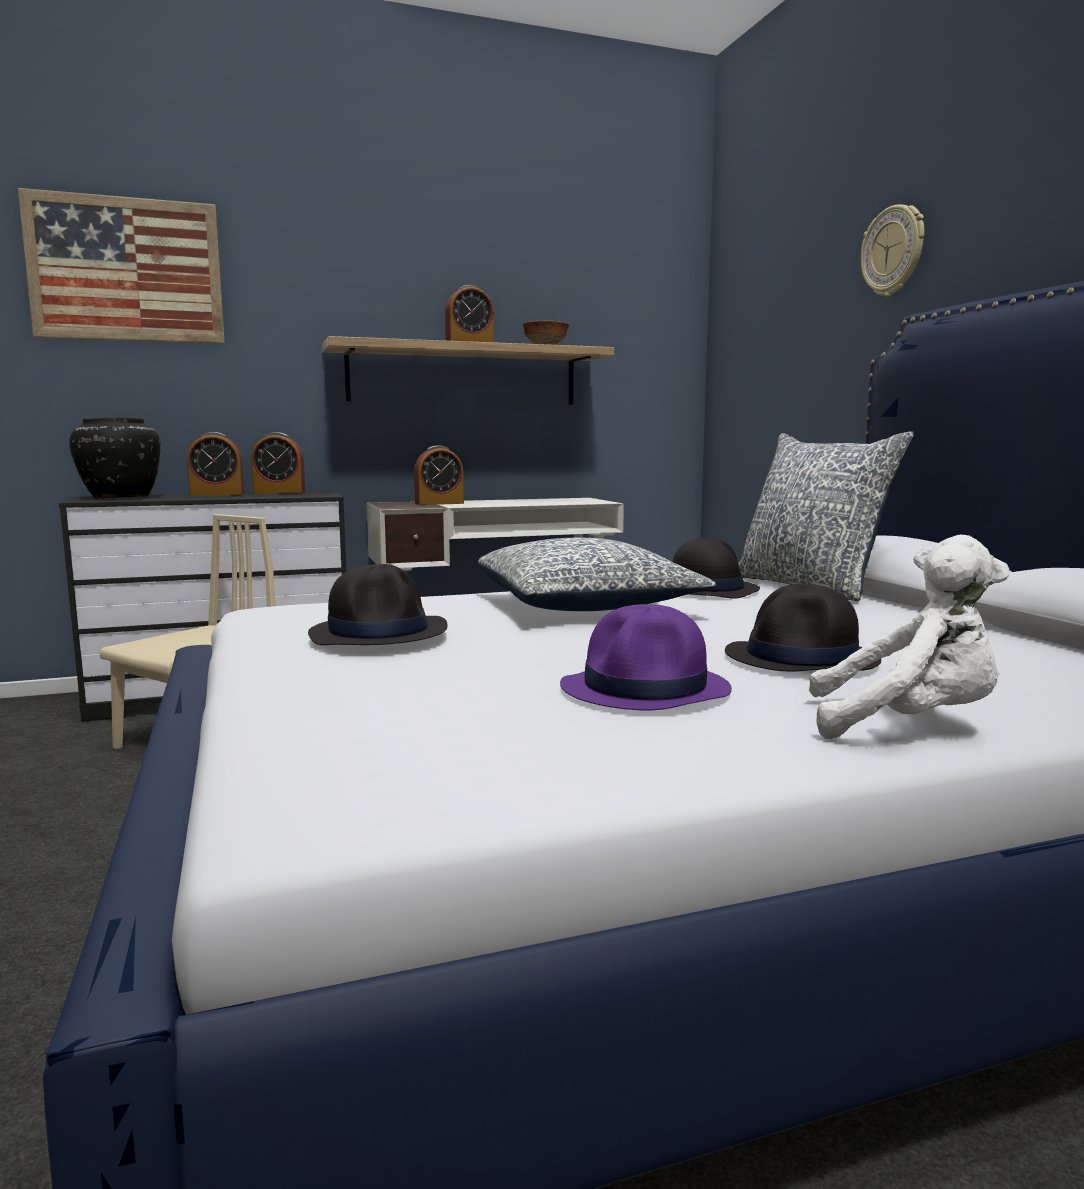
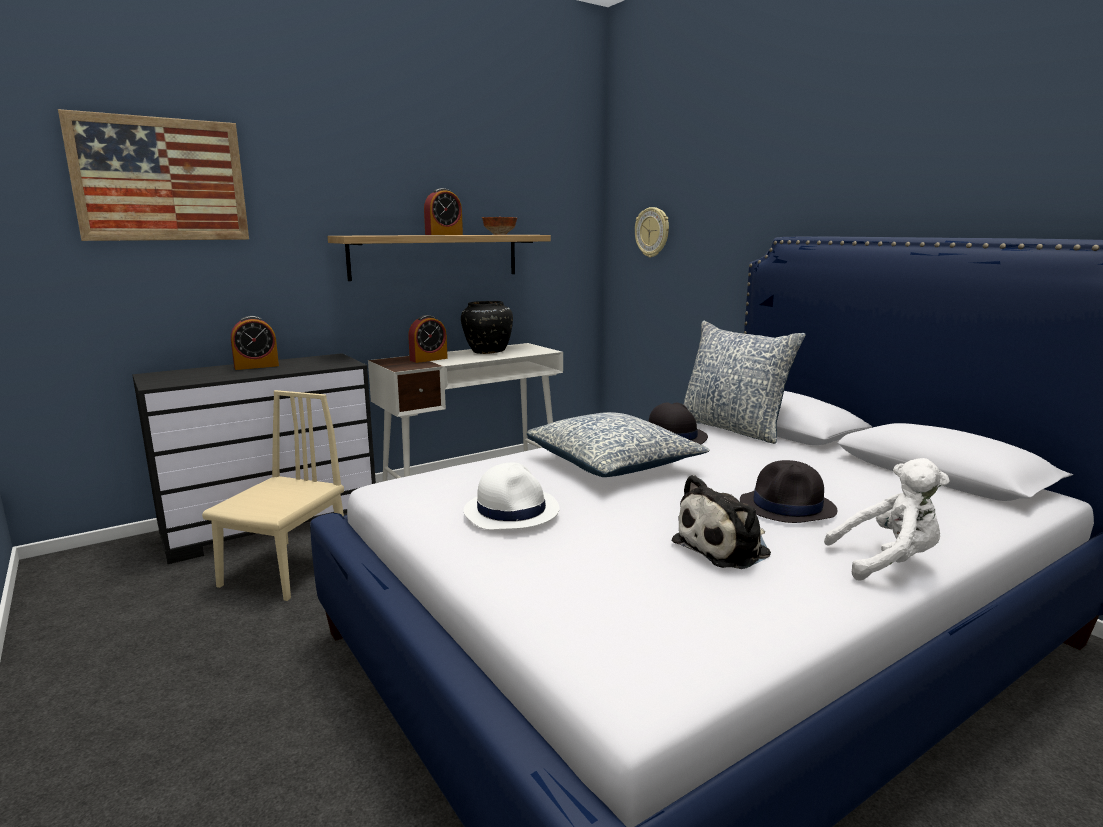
camera: 15 degrees left, 5 degrees up
black vase [69,417,161,498] -> black vase moved to [461,301,513,354]
alarm clock [251,432,305,494] -> none
black hat [308,564,448,645] -> white hat [464,463,559,530]
purple hat [560,604,732,711] -> plush toy [671,475,771,569]
wall clock [861,204,924,297] -> wall clock moved to [635,207,669,258]

